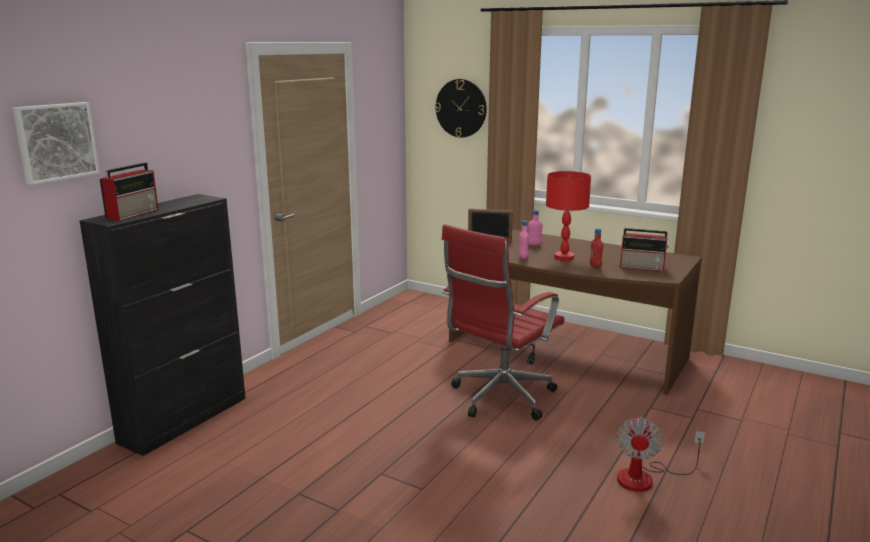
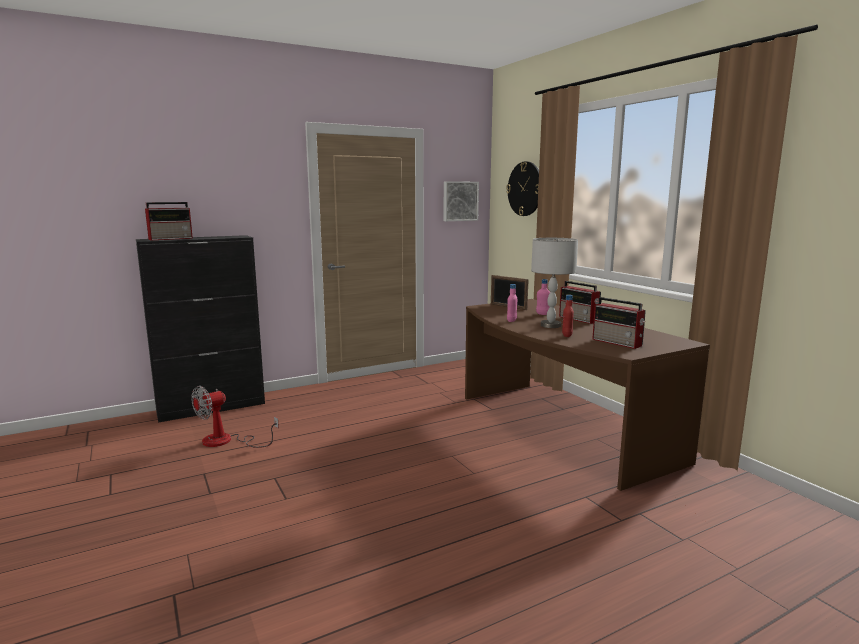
camera: 30 degrees right, 5 degrees down
picture [12,102,100,185] -> picture moved to [443,181,479,221]
red office chair [441,224,565,420] -> none
red table lamp [546,171,591,261] -> grey table lamp [531,238,578,328]
fan [616,416,705,492] -> fan moved to [191,386,279,448]
none -> radio [559,281,601,324]

